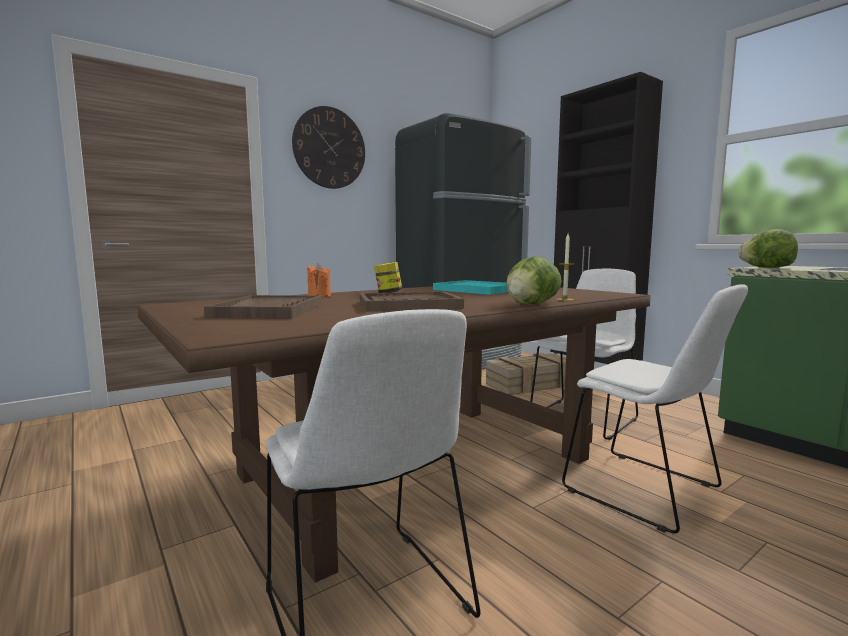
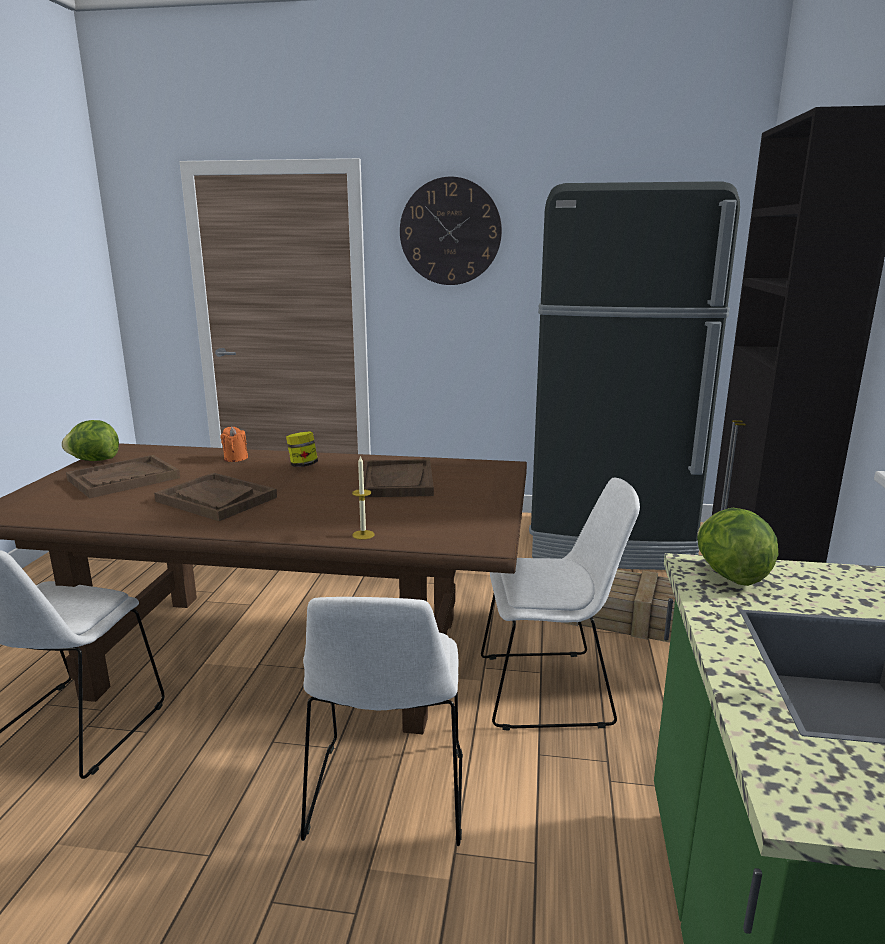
camera: 45 degrees right, 10 degrees up
turquoise tray [433,280,508,295] -> brown tray [363,459,434,497]
lettuce [506,256,562,305] -> lettuce moved to [61,420,119,461]

